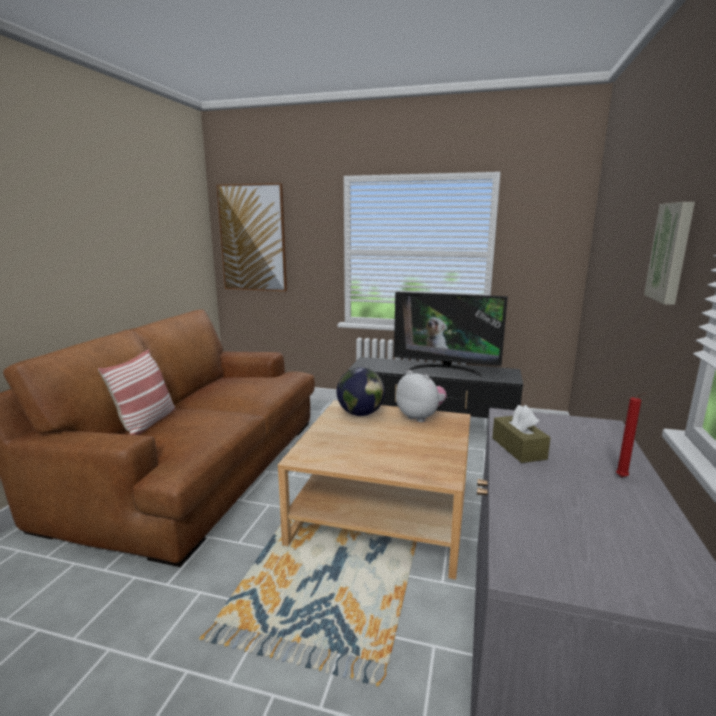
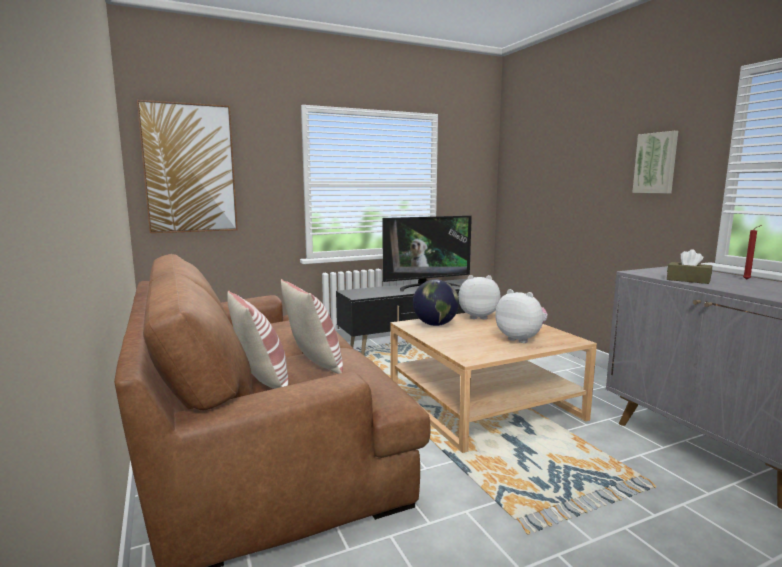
camera: 40 degrees left, 5 degrees down
none -> pillow [281,279,343,374]
none -> plush toy [495,289,548,343]

